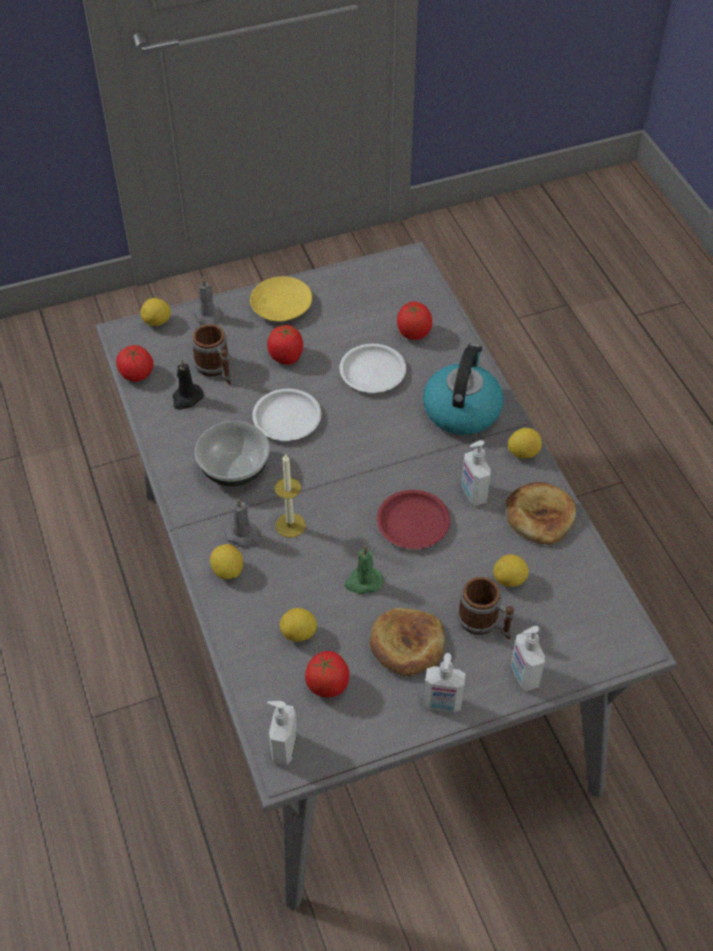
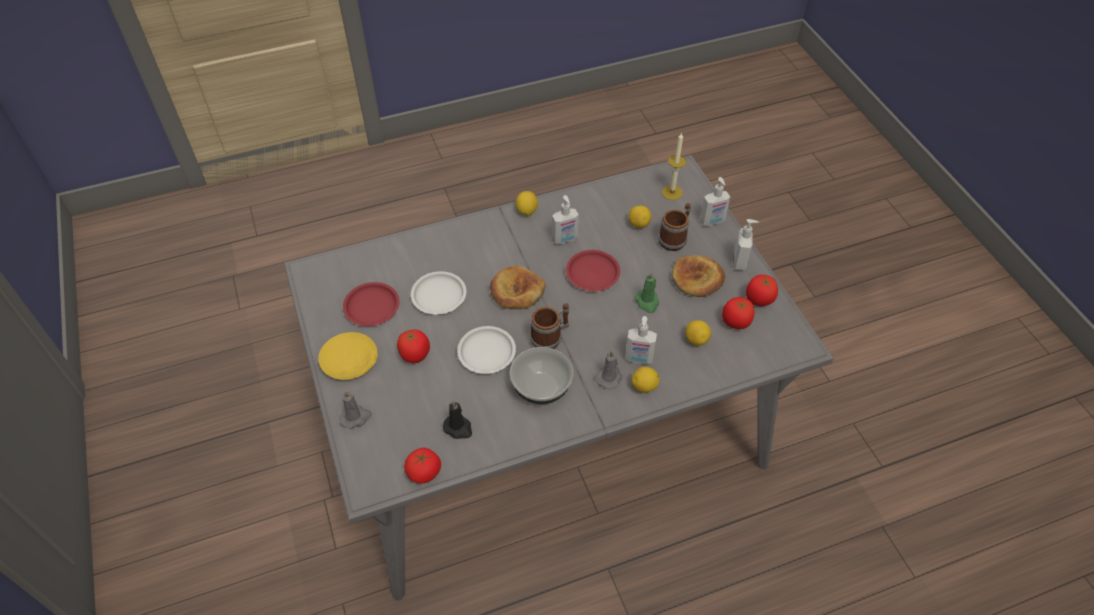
camera: 90 degrees left, 0 degrees up
lemon [140,298,171,326] -> none
mug [192,324,231,384] -> mug moved to [530,303,569,349]
soap dispenser [267,701,297,765] -> soap dispenser moved to [625,316,657,364]
candle [275,453,306,538] -> candle moved to [662,132,686,200]
tomato [397,302,432,340] -> tomato moved to [746,275,778,306]
kettle [423,343,504,435] -> none
bread [506,482,576,545] -> bread moved to [490,266,546,310]
none -> red plate [343,282,399,326]

